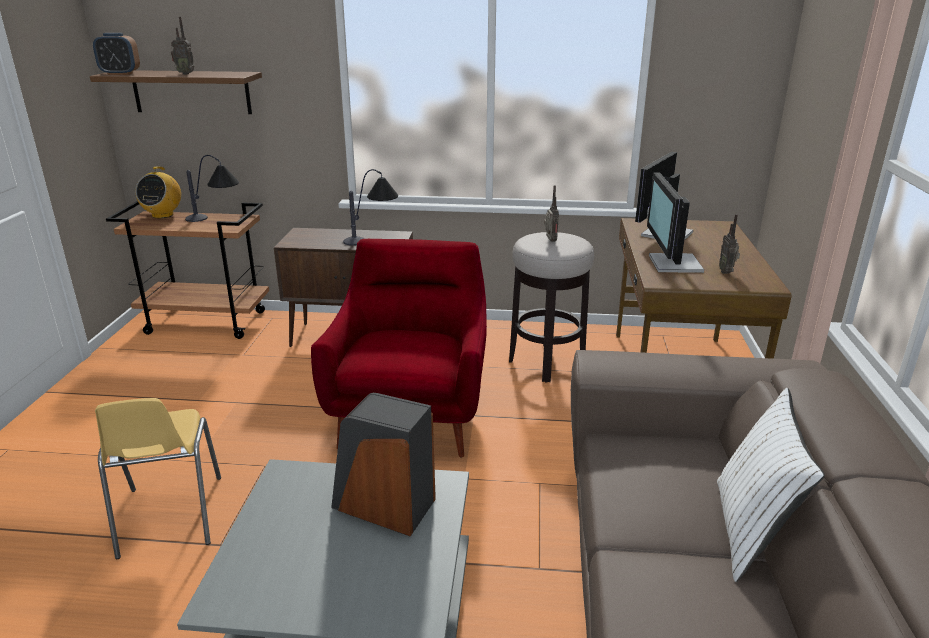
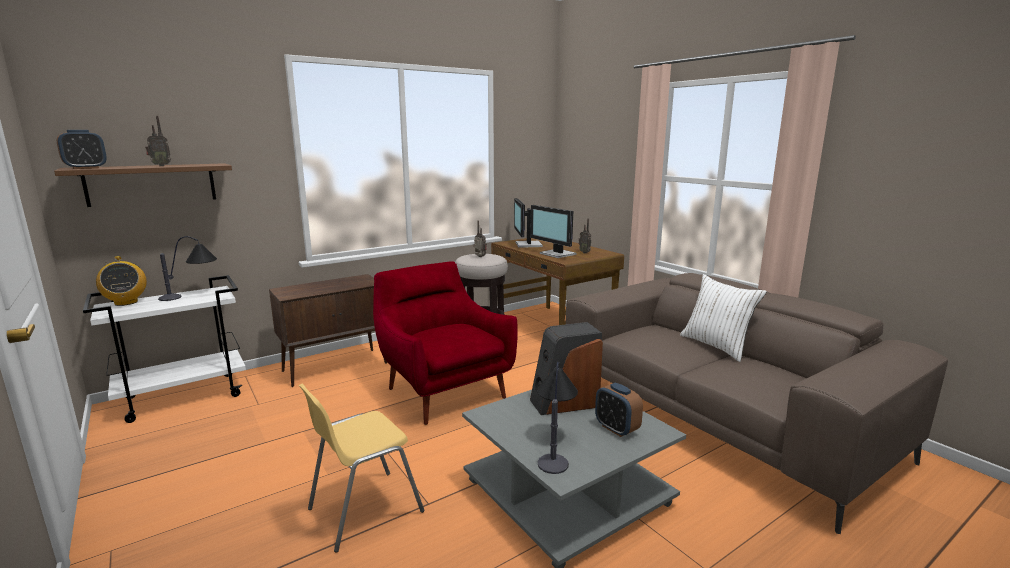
camera: 40 degrees left, 10 degrees down
yellow chair [95,398,221,559] -> yellow chair turned 105 degrees clockwise [299,384,424,552]
brown cart [106,201,269,339] -> white cart [83,275,246,423]
table lamp [343,169,398,246] -> table lamp moved to [537,361,578,474]
none -> alarm clock [595,383,643,437]

